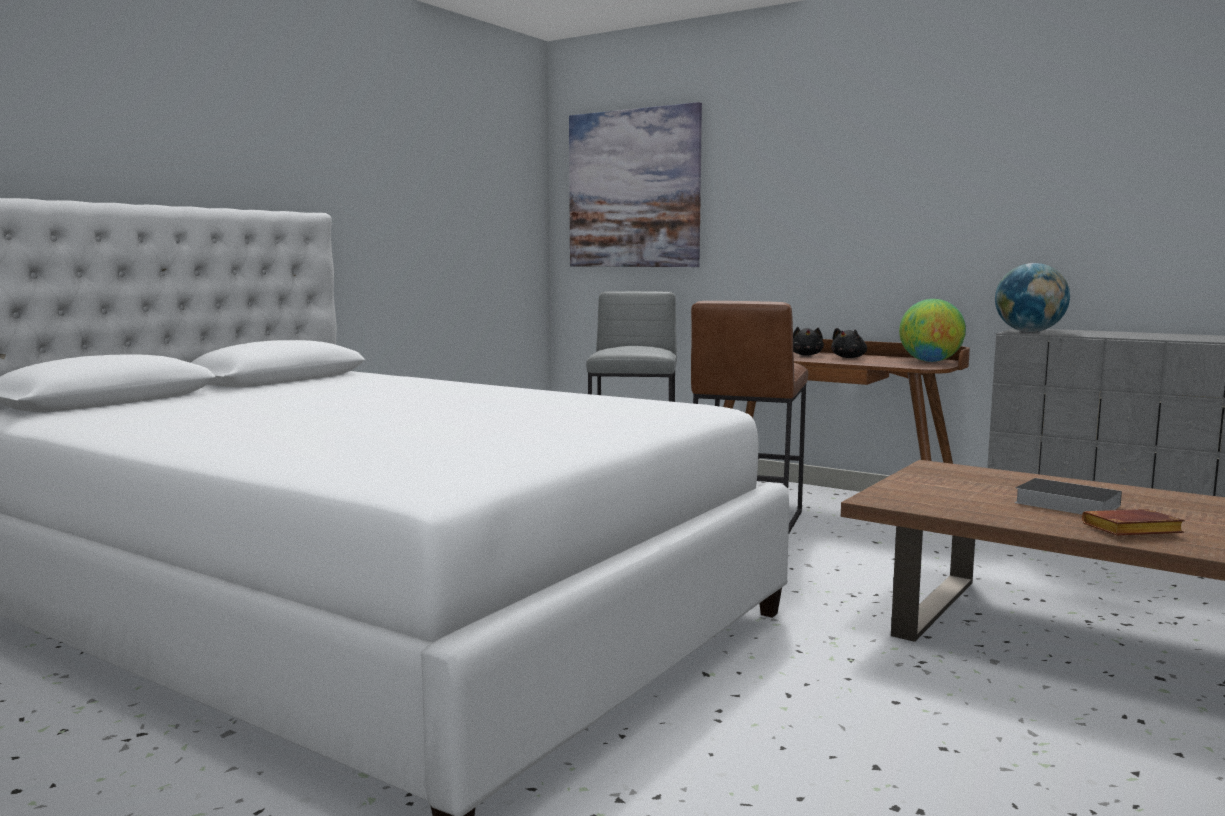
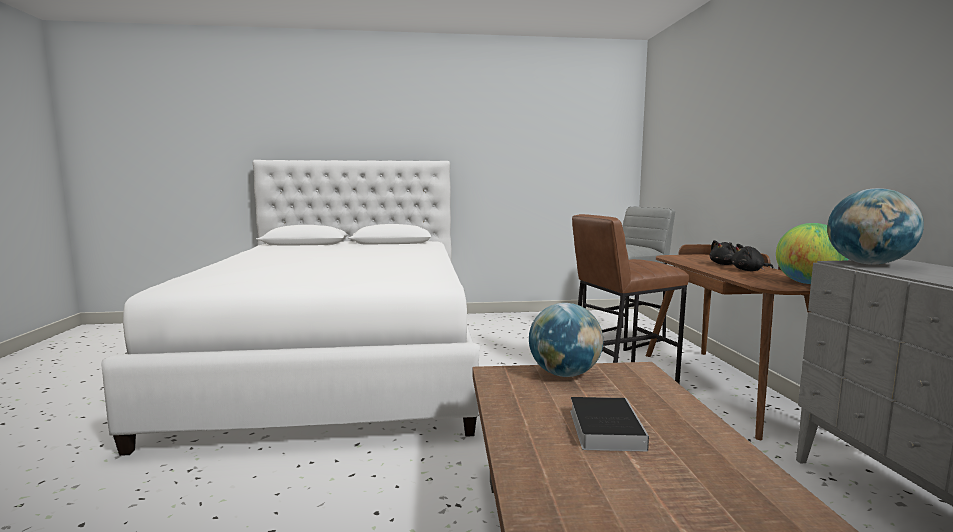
camera: 50 degrees right, 0 degrees up
picture [569,102,702,267] -> none
brown book [1082,509,1185,535] -> none
none -> globe [529,303,603,377]

